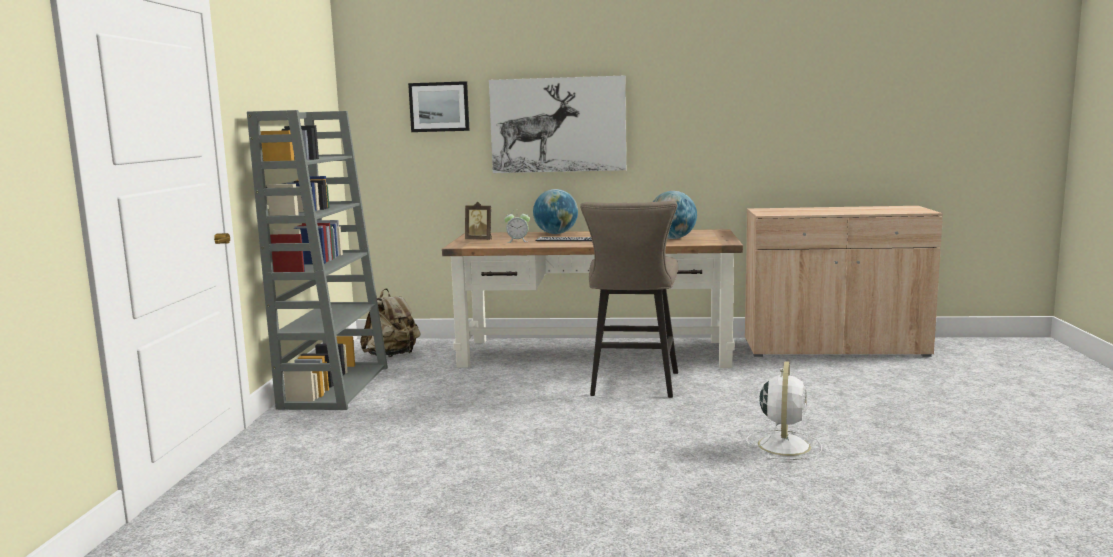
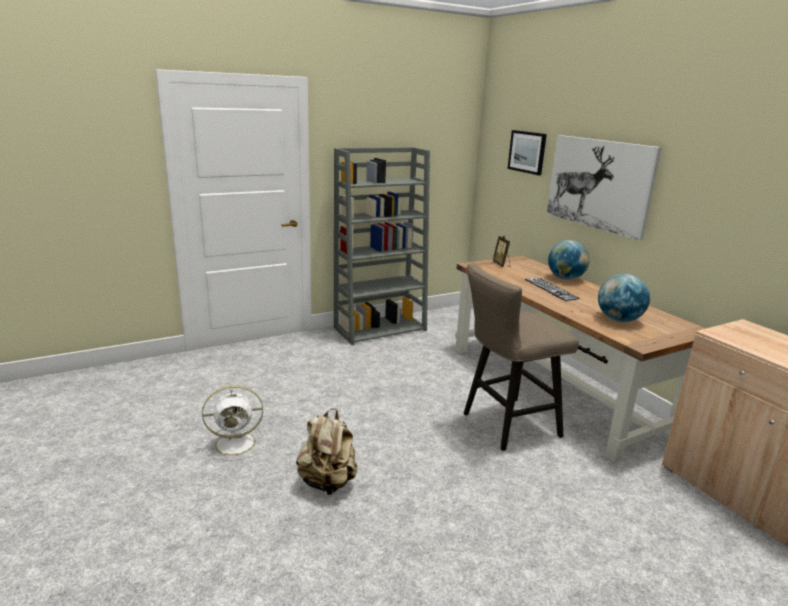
camera: 55 degrees right, 10 degrees up
beige backpack [360,289,421,357] -> beige backpack moved to [296,408,358,495]
alarm clock [504,211,530,243] -> none
white fan [746,361,822,460] -> white fan moved to [202,385,265,461]

